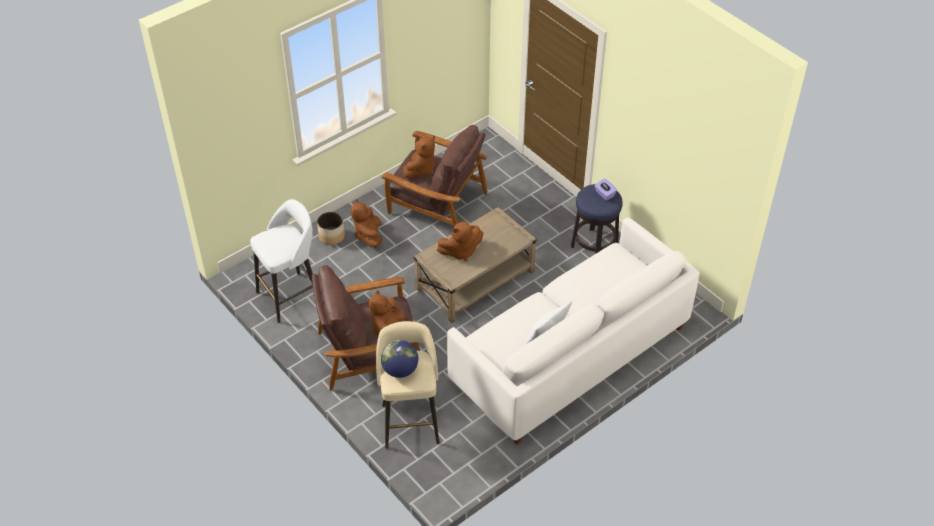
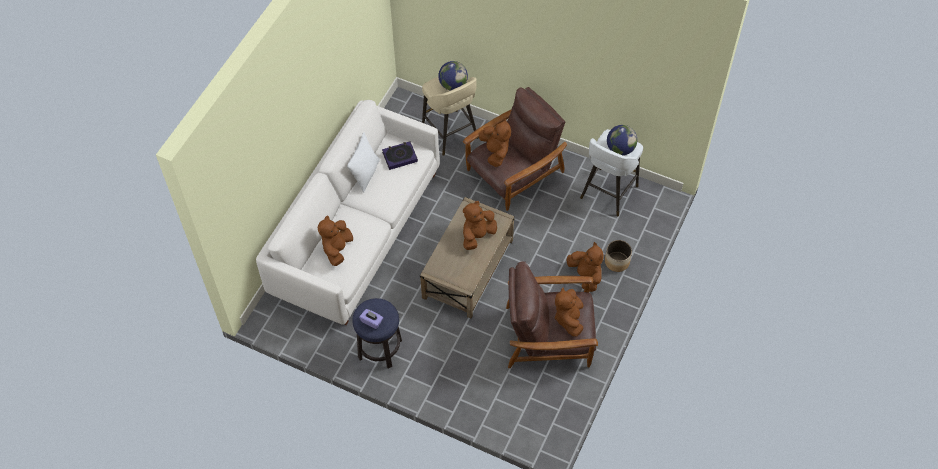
camera: 155 degrees right, 10 degrees up
none -> brown plush toy [318,216,353,266]
none -> book [382,141,418,170]
none -> globe [607,125,637,155]

